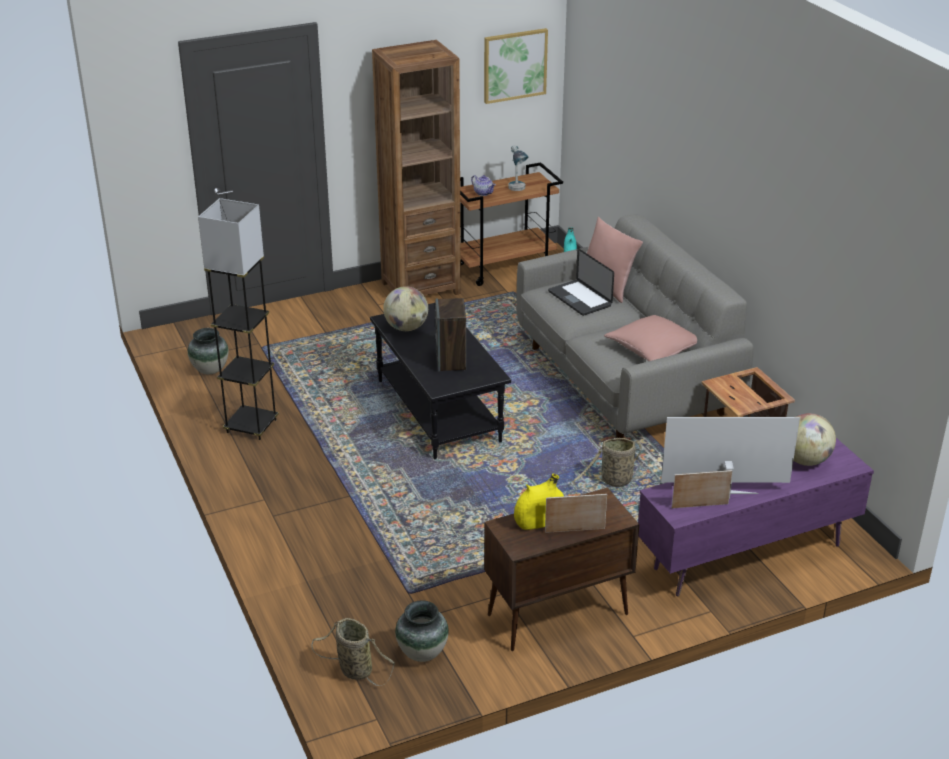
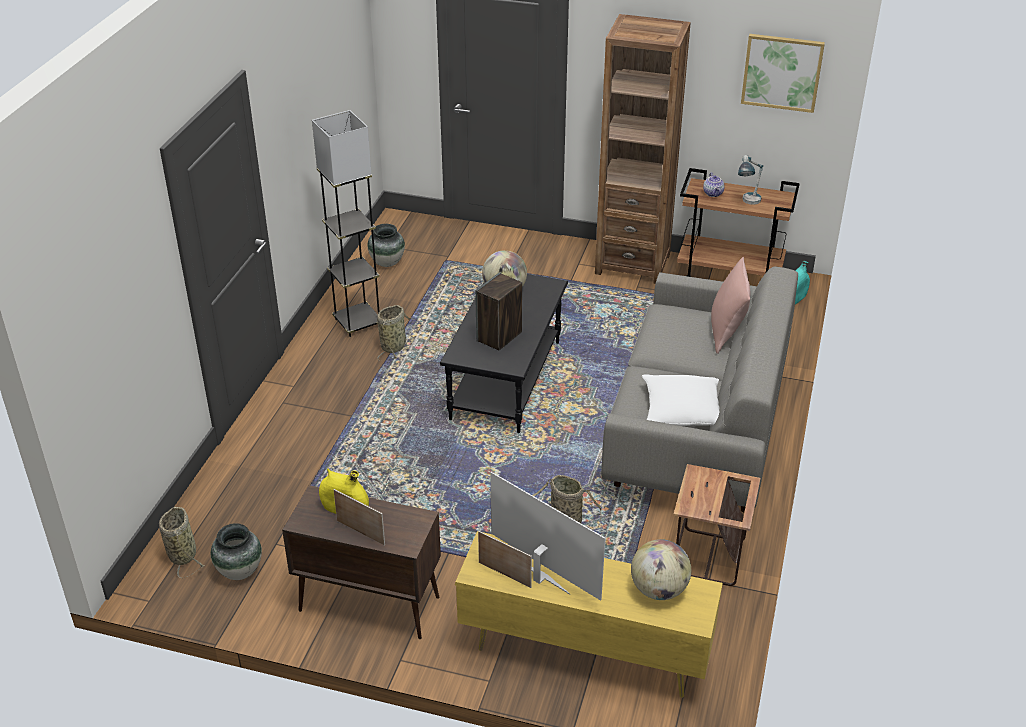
camera: 40 degrees right, 5 degrees up
laptop [548,248,614,316] -> none
pink pillow [604,315,697,361] -> white pillow [642,374,720,426]
purple tv stand [638,438,874,597] -> yellow tv stand [455,531,723,698]
none -> basket [377,305,411,361]

